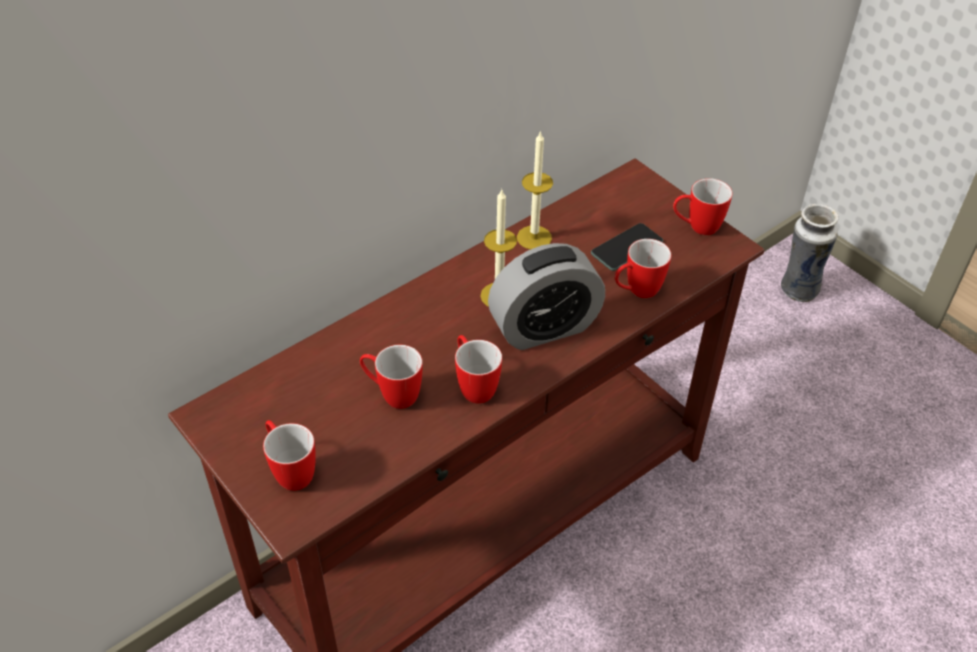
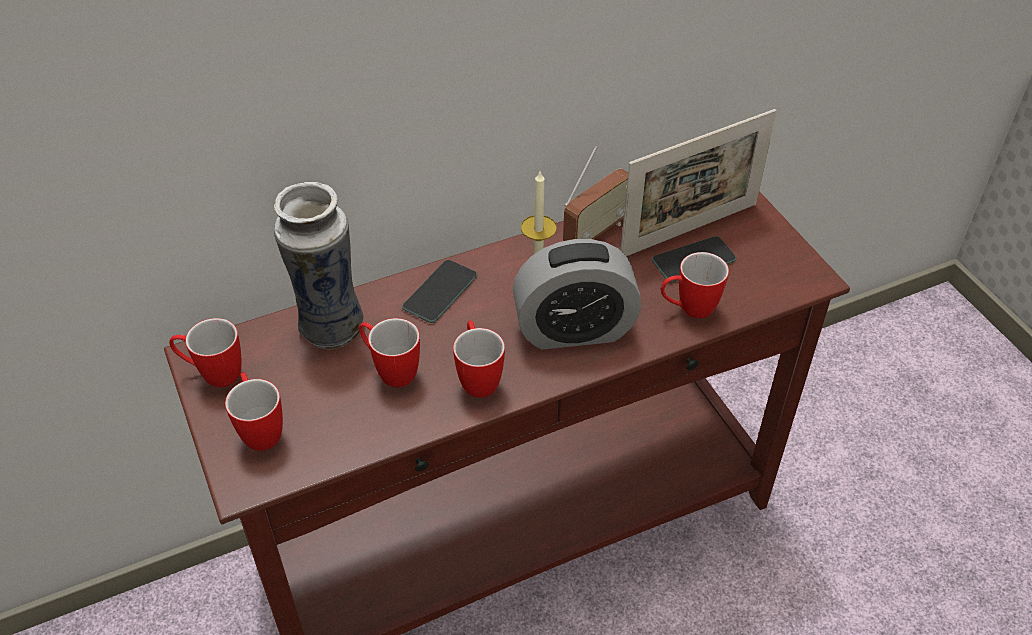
camera: 15 degrees right, 0 degrees up
candle [517,131,553,249] -> radio [563,146,628,241]
mug [673,178,733,235] -> mug moved to [169,318,242,387]
vase [781,204,839,302] -> vase moved to [274,182,363,349]
none -> phone [402,260,477,323]
none -> picture frame [621,109,777,256]

